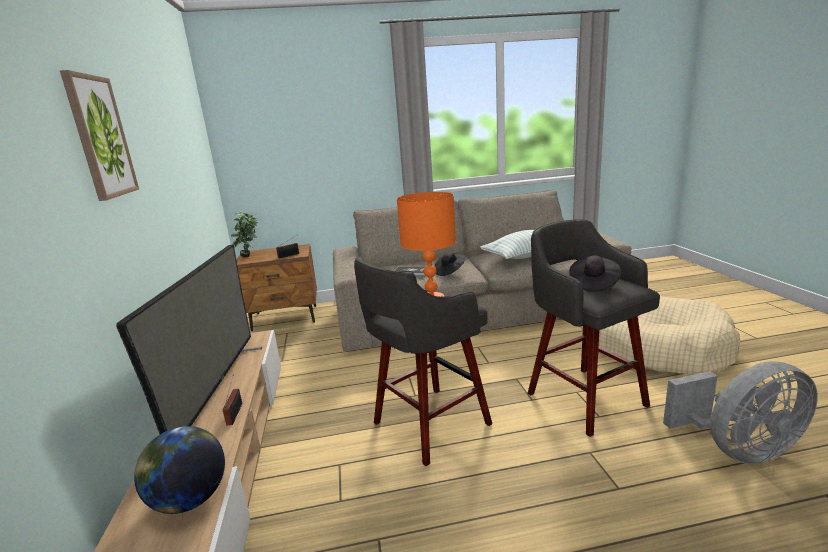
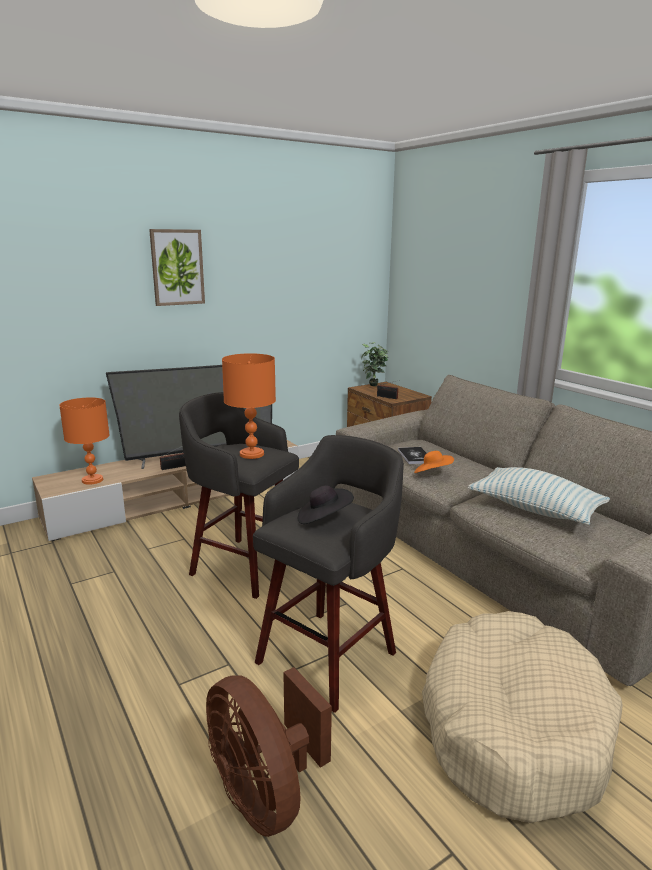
camera: 65 degrees right, 0 degrees up
globe [134,426,225,514] -> orange table lamp [59,397,110,485]
black hat [435,252,466,276] -> orange hat [414,451,454,473]
grey fan [663,361,818,464] -> brown fan [206,667,332,837]

